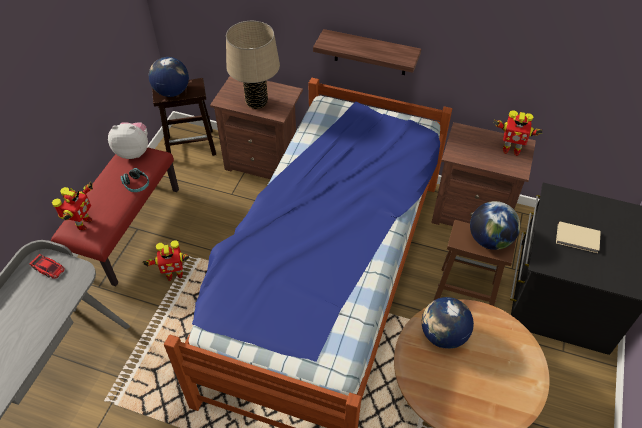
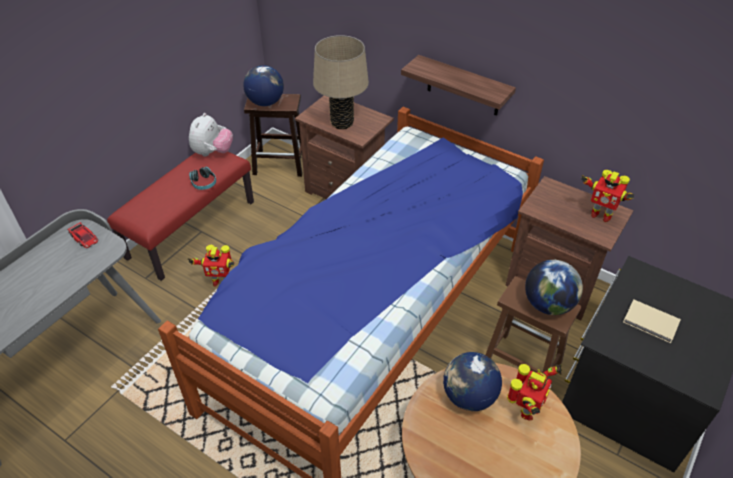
camera: 15 degrees right, 5 degrees down
toy robot [52,182,93,230] -> toy robot moved to [507,364,562,420]
plush toy [108,122,148,159] -> plush toy turned 90 degrees clockwise [189,113,233,157]

